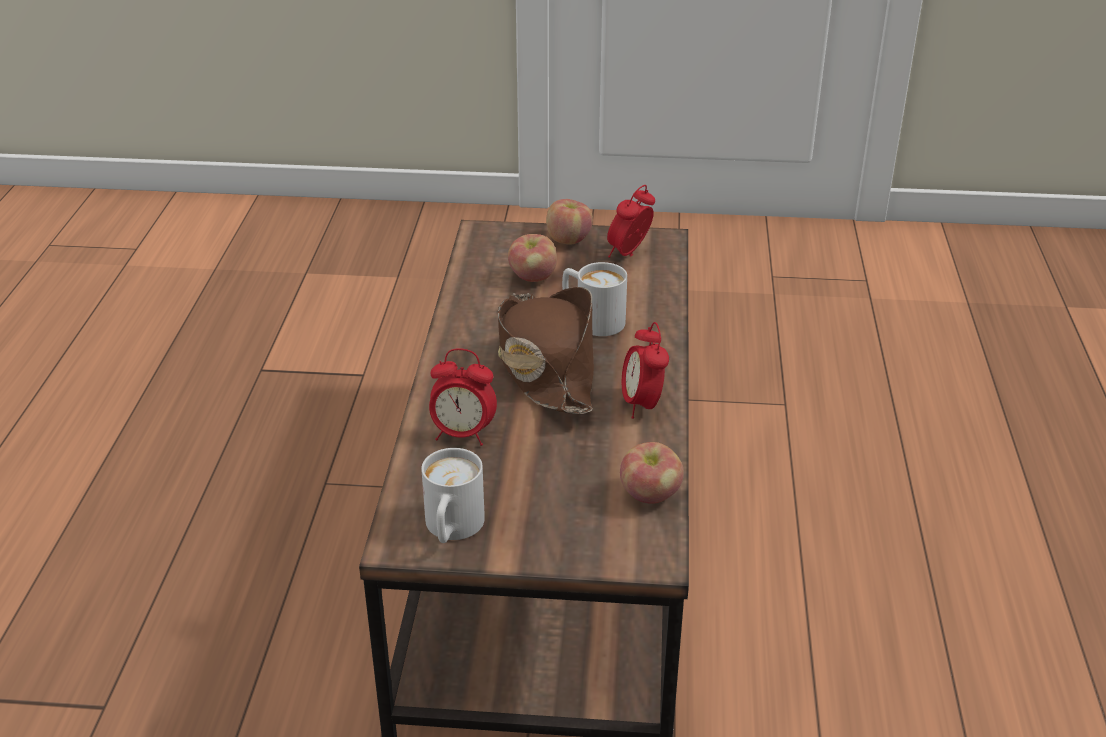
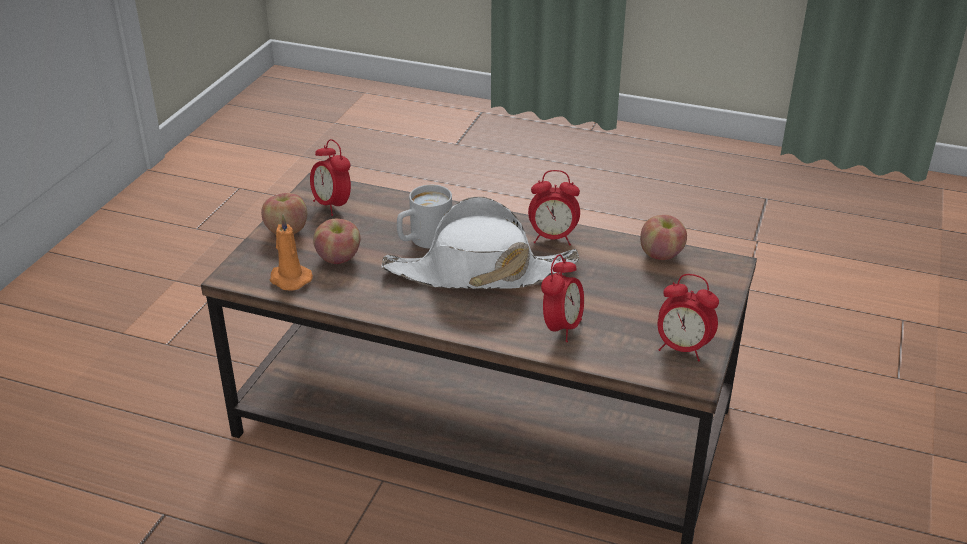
camera: 75 degrees left, 0 degrees up
white mug [421,448,485,543] -> alarm clock [658,274,719,362]
brown hat [498,287,594,414] -> white hat [382,197,579,289]
none -> orange candle [270,214,313,290]

